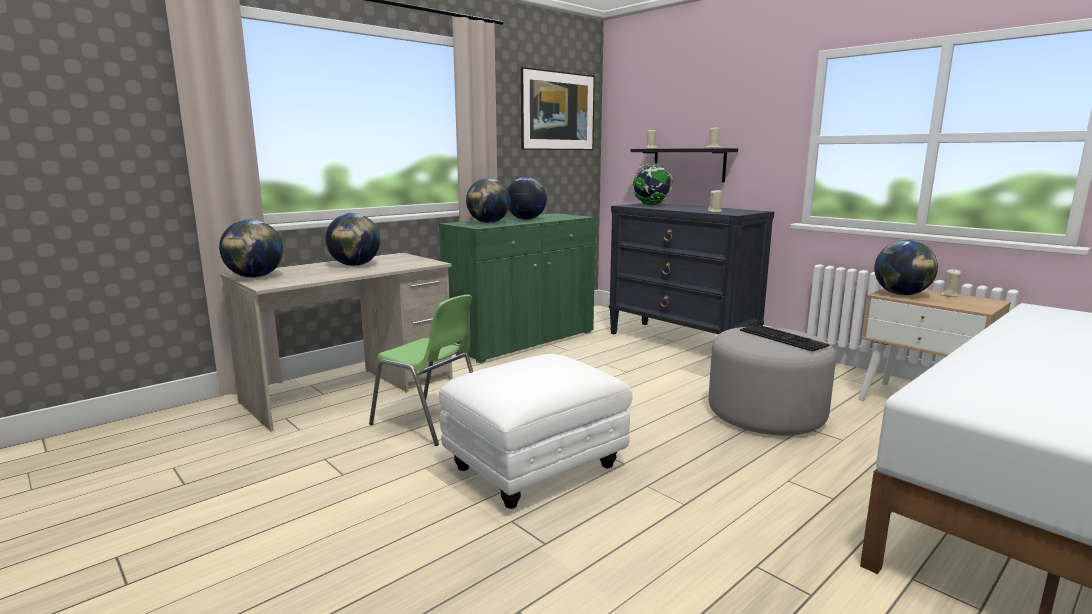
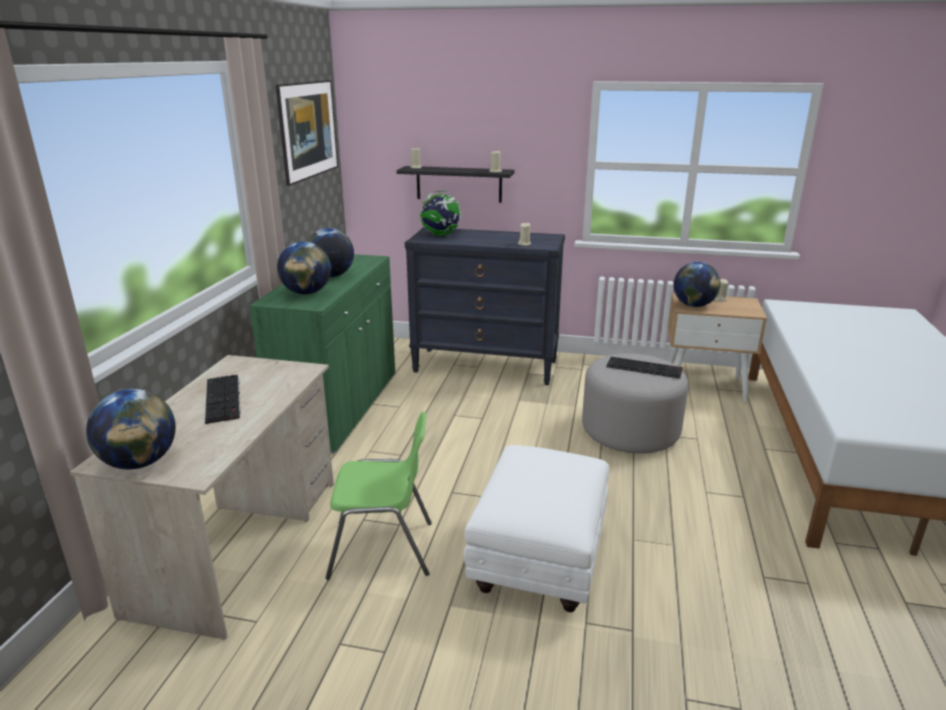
camera: 35 degrees left, 10 degrees up
globe [326,213,380,266] -> keyboard [205,375,241,424]

